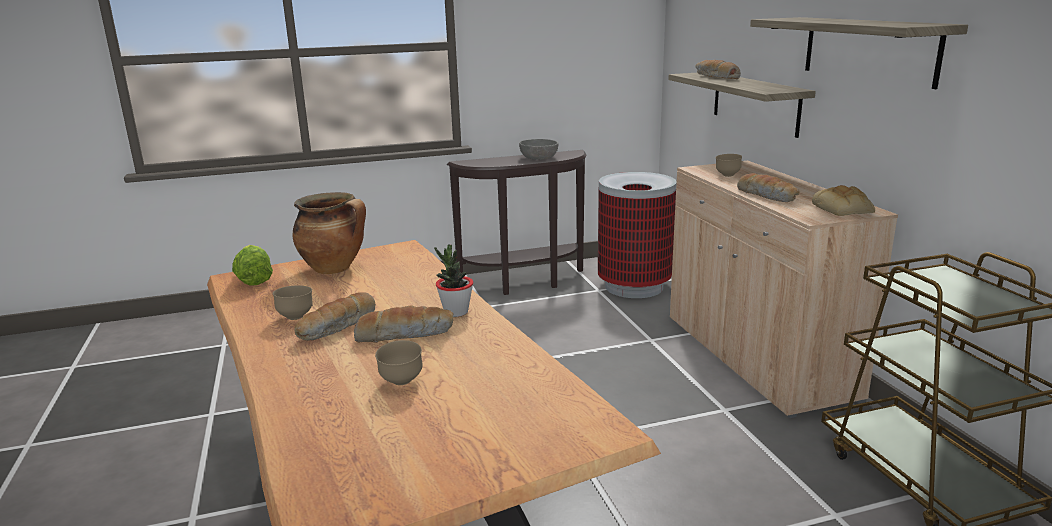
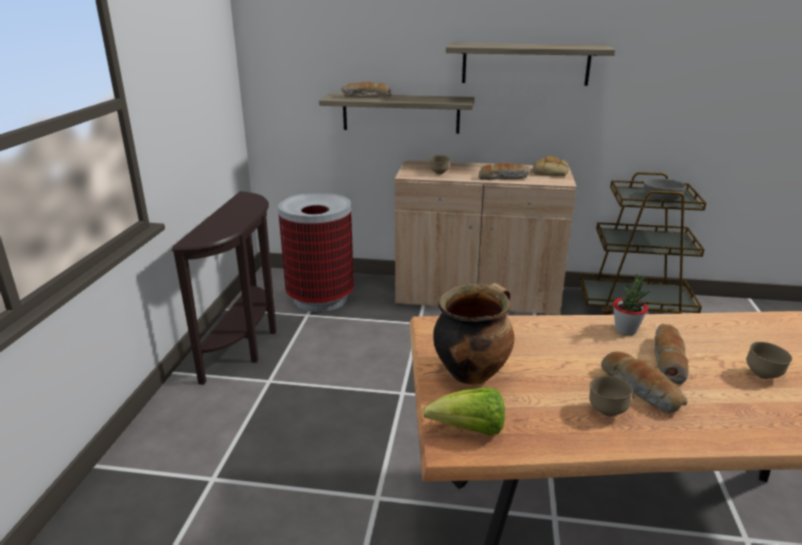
camera: 65 degrees left, 5 degrees up
grey bowl [519,139,559,160] -> grey bowl moved to [644,178,686,201]

